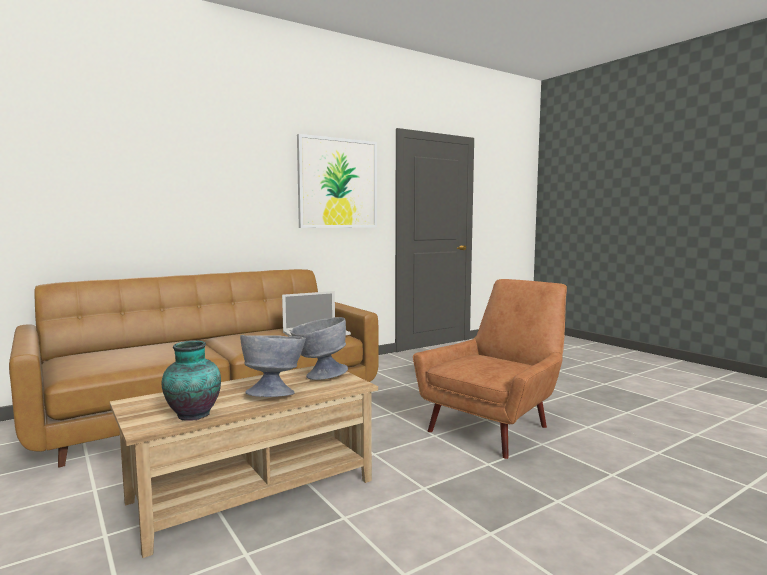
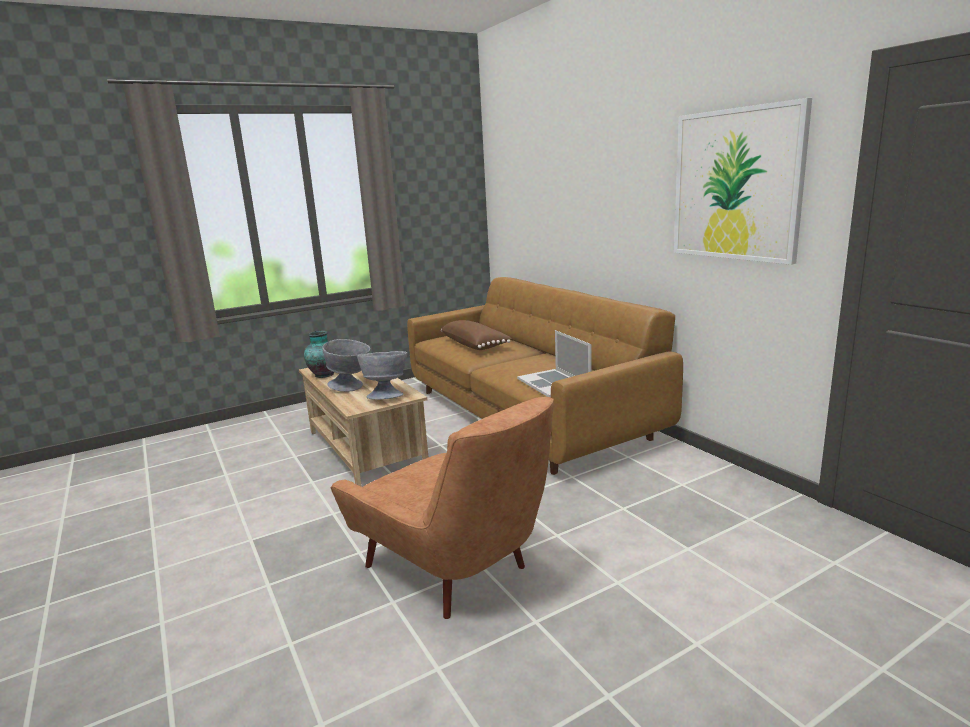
camera: 95 degrees right, 10 degrees up
none -> brown pillow [441,320,512,350]

